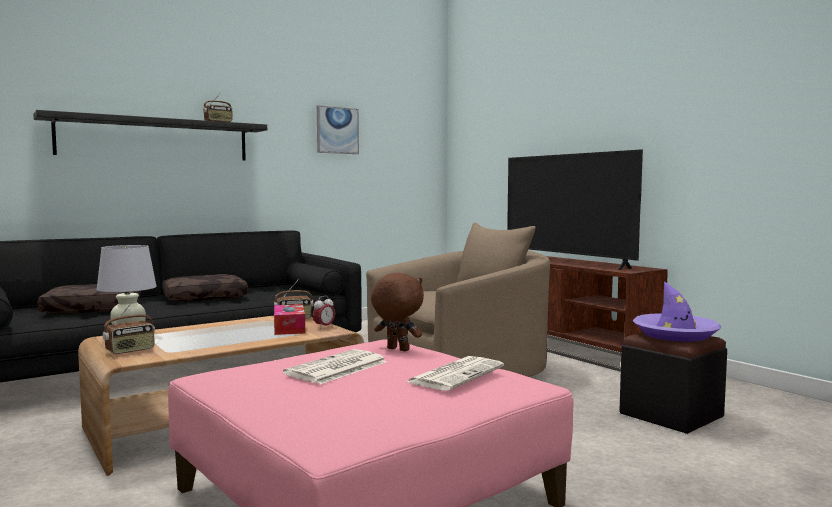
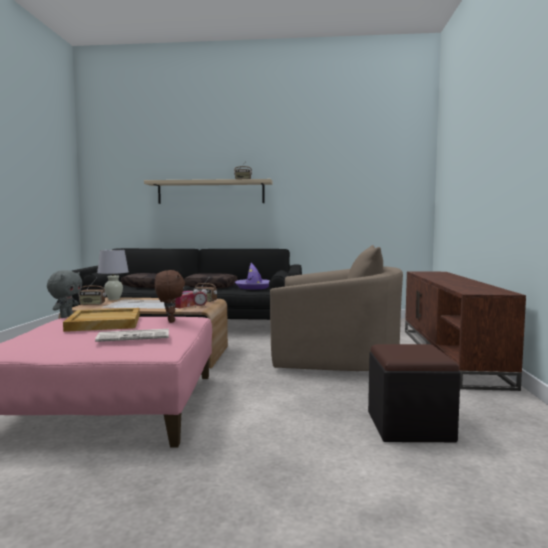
camera: 40 degrees right, 0 degrees up
black shelf [33,110,267,161] -> beige shelf [144,179,273,204]
newspaper [283,349,387,384] -> beige tray [63,308,140,332]
picture [317,105,359,154] -> none
television [507,149,643,270] -> none
purple hat [632,281,721,342] -> purple hat moved to [235,263,270,290]
none -> grey plush toy [47,270,82,318]

